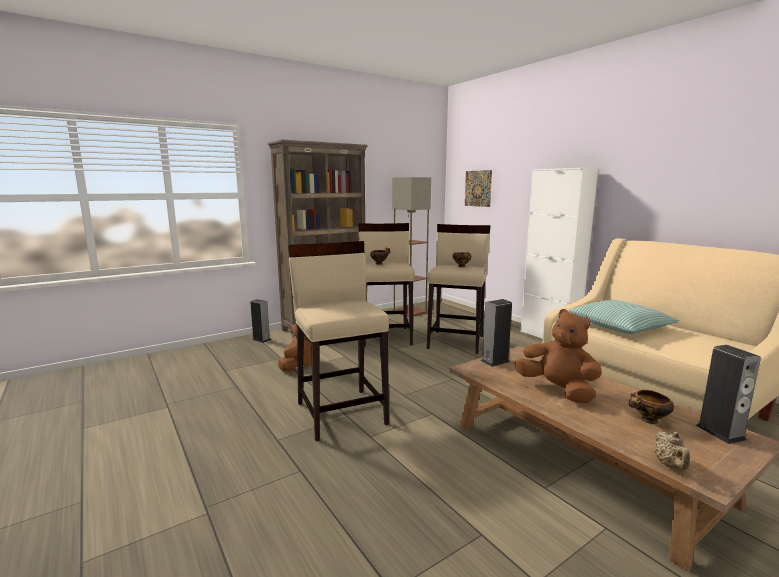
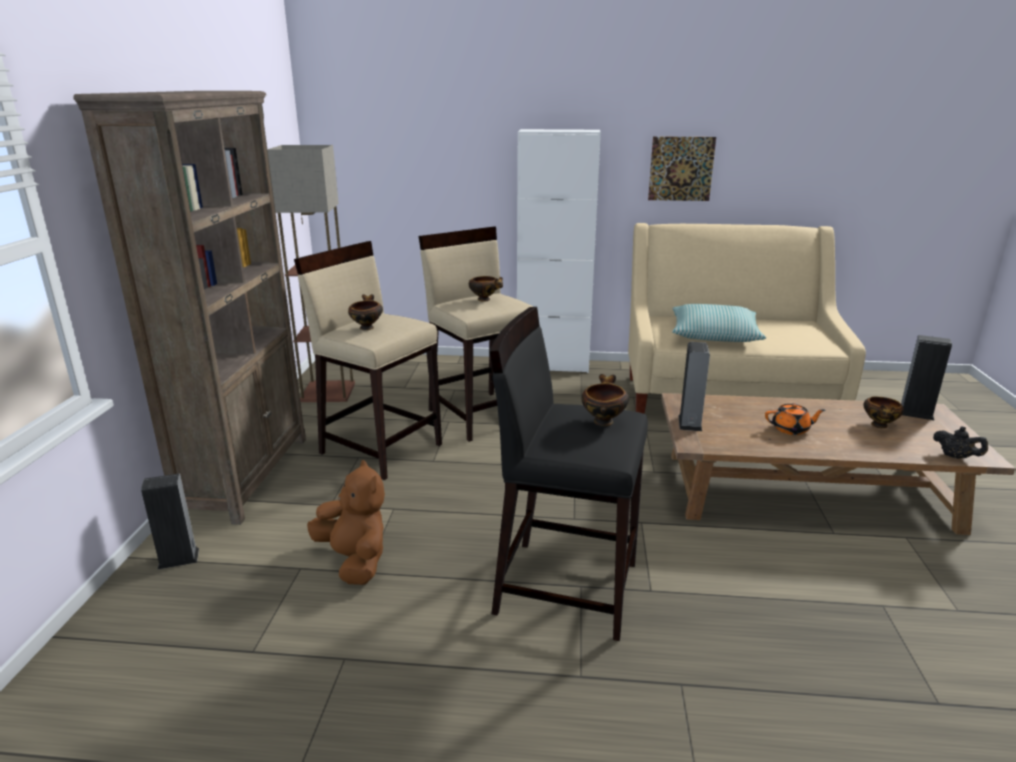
camera: 50 degrees left, 10 degrees up
beige stool [288,241,389,441] -> black stool [490,307,648,641]
picture [465,170,492,207] -> picture moved to [648,136,716,201]
brown plush toy [515,309,602,403] -> orange teapot [765,403,826,435]
beige teapot [655,431,690,470] -> black teapot [933,427,988,459]
none -> bowl [582,374,629,426]

